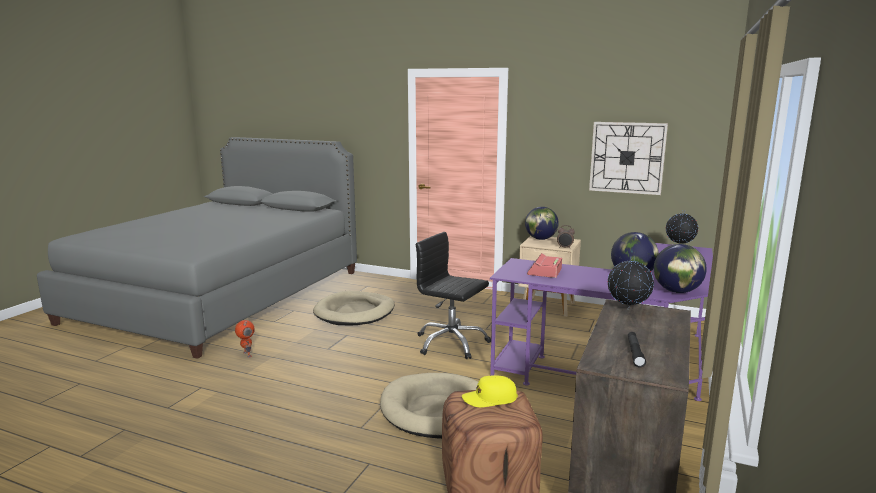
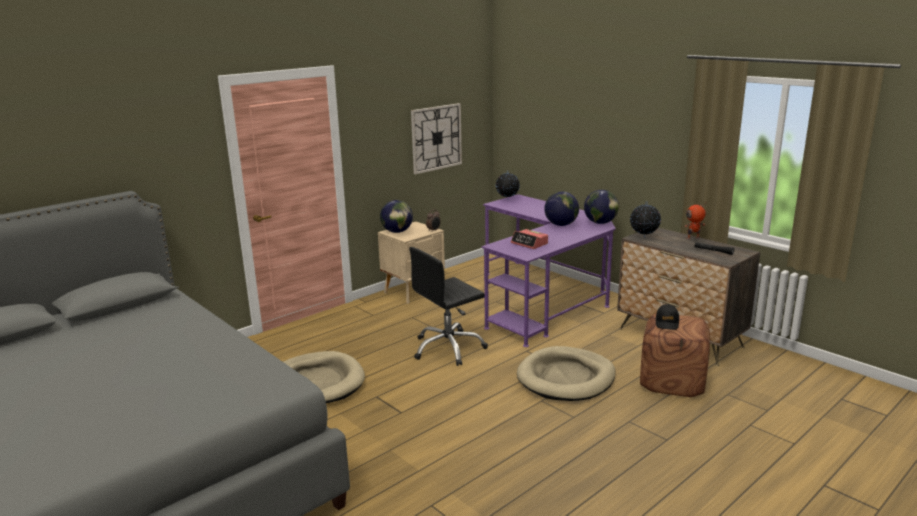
camera: 65 degrees left, 5 degrees up
toy robot [235,320,255,358] -> toy robot moved to [685,202,707,240]
yellow cap [462,375,518,407] -> black cap [656,304,679,330]

